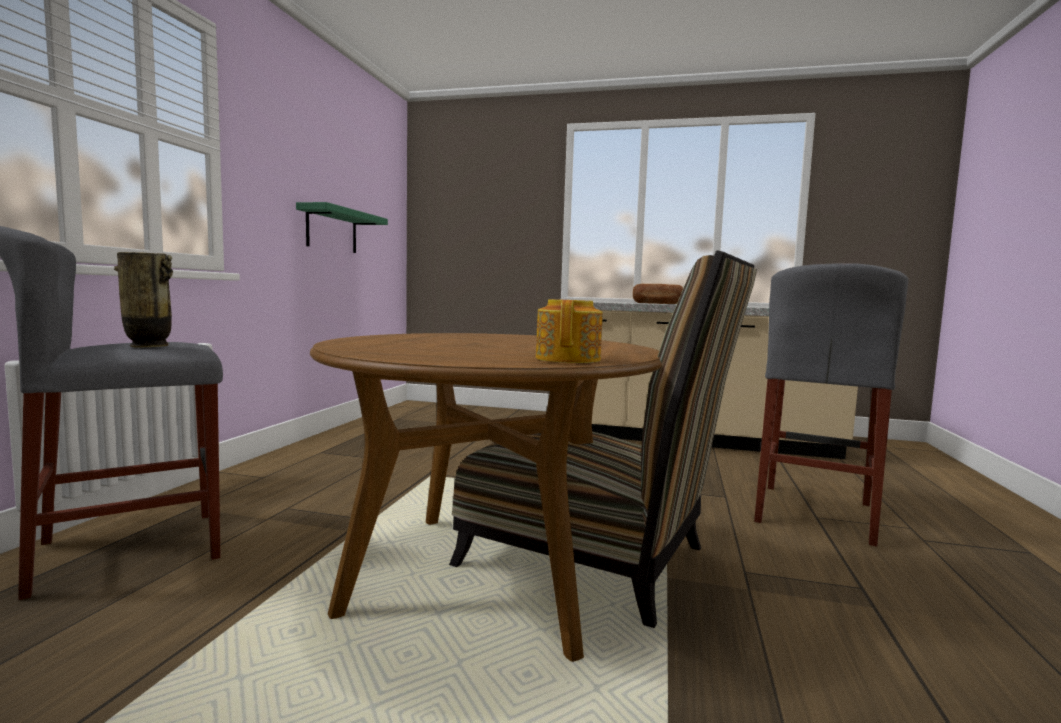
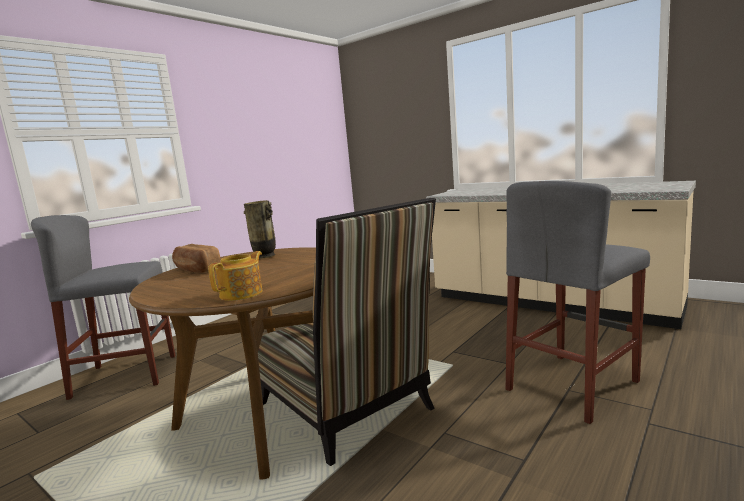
camera: 25 degrees right, 5 degrees up
vase [114,252,173,348] -> vase moved to [244,200,276,259]
green shelf [296,202,388,253] -> none
bread [633,284,683,304] -> bread moved to [172,244,221,273]

